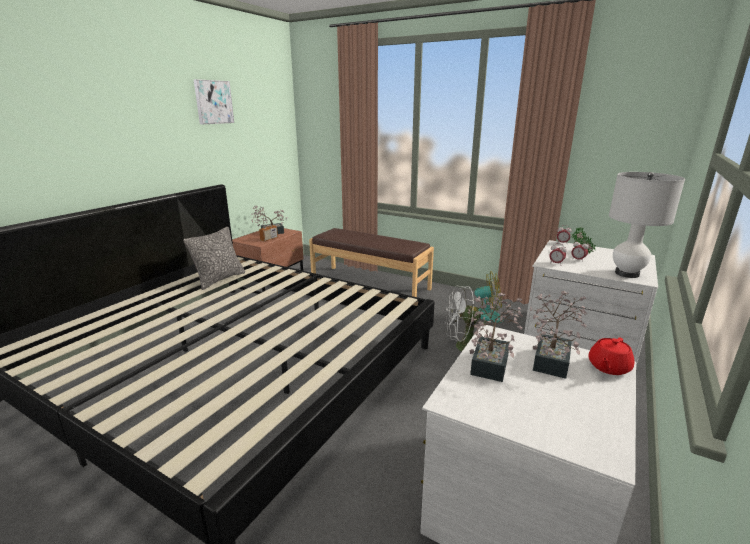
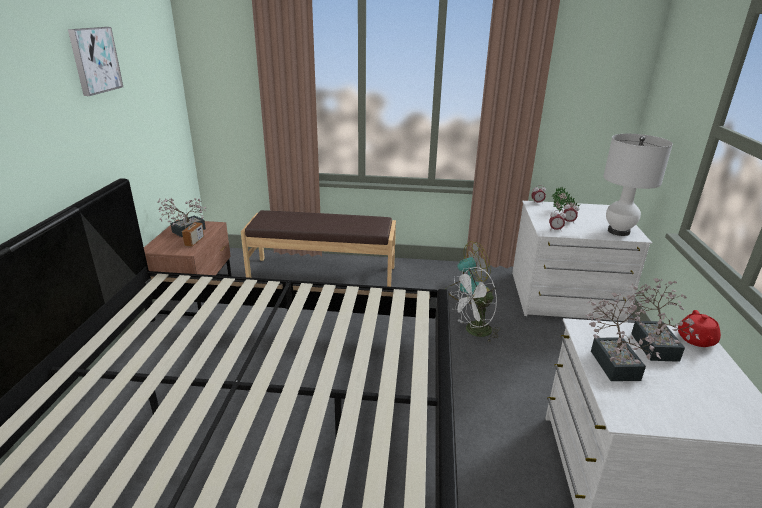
camera: 25 degrees left, 5 degrees up
pillow [183,227,245,290] -> none

